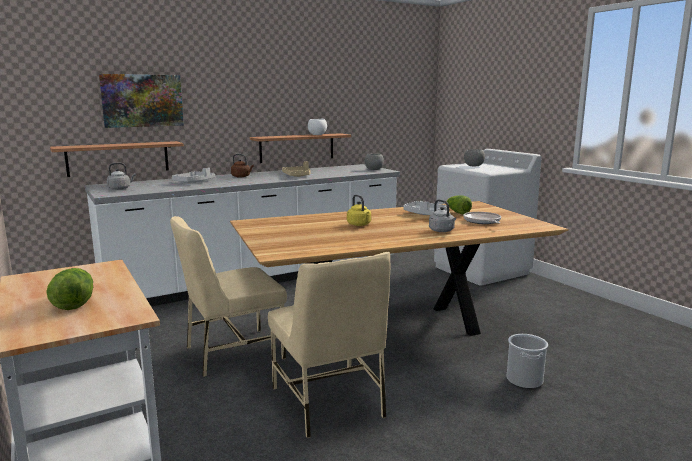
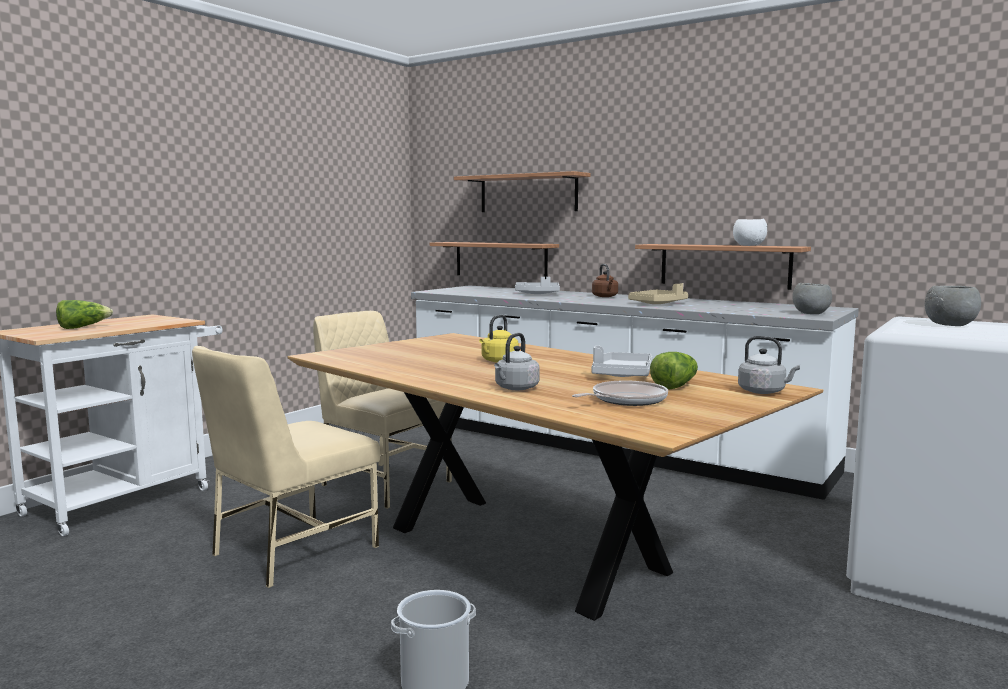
camera: 65 degrees right, 5 degrees down
picture [99,74,184,128] -> shelf [454,171,591,212]
grey kettle [107,163,136,190] -> grey kettle moved to [738,336,800,394]

